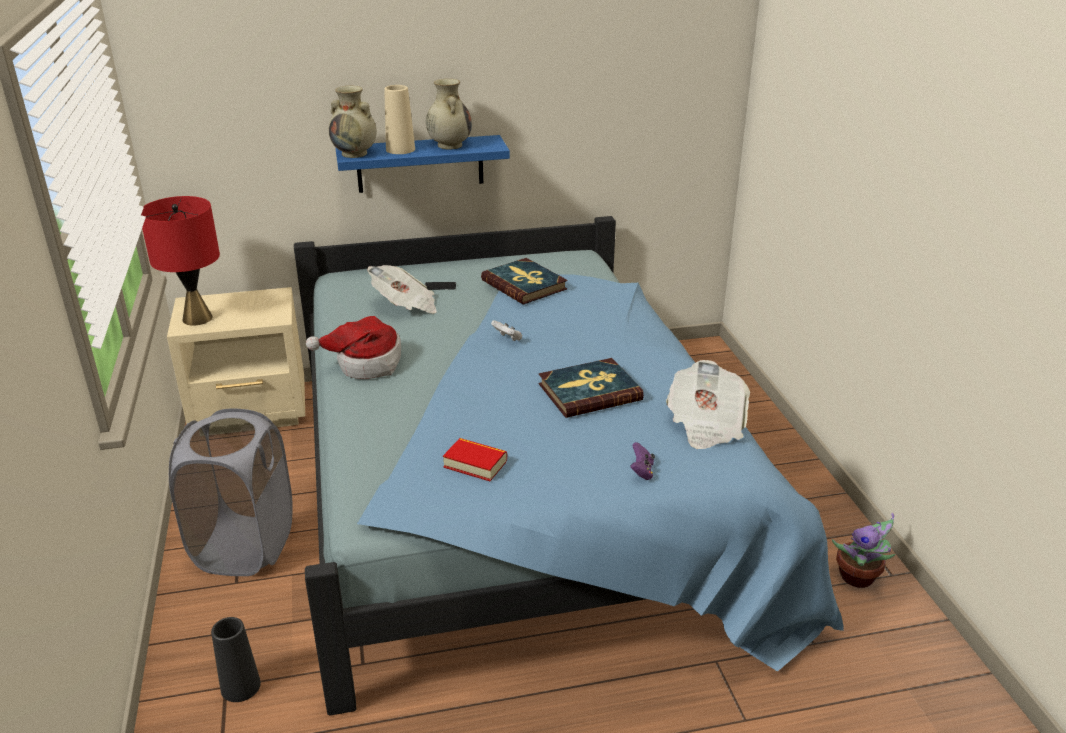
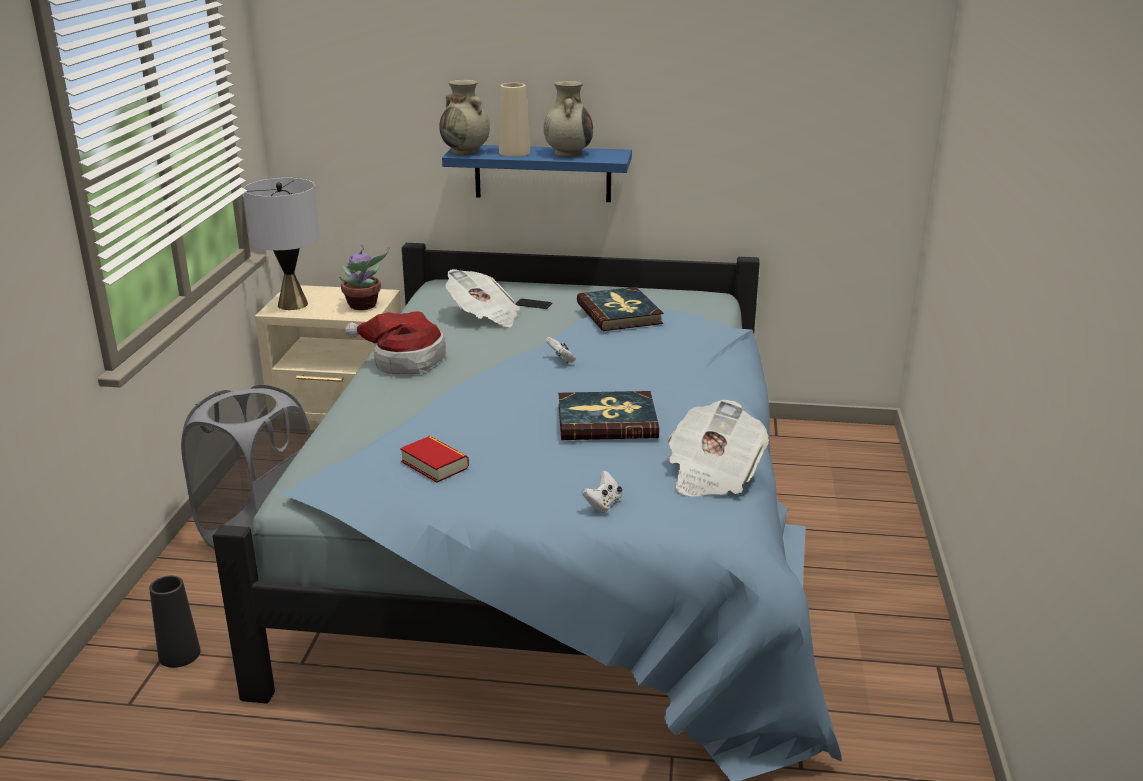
camera: 20 degrees right, 5 degrees down
red table lamp [141,196,220,326] -> grey table lamp [243,178,320,310]
purple game controller [630,442,655,480] -> white game controller [582,470,622,513]
potted plant [832,513,895,588] -> potted plant moved to [339,245,390,310]

